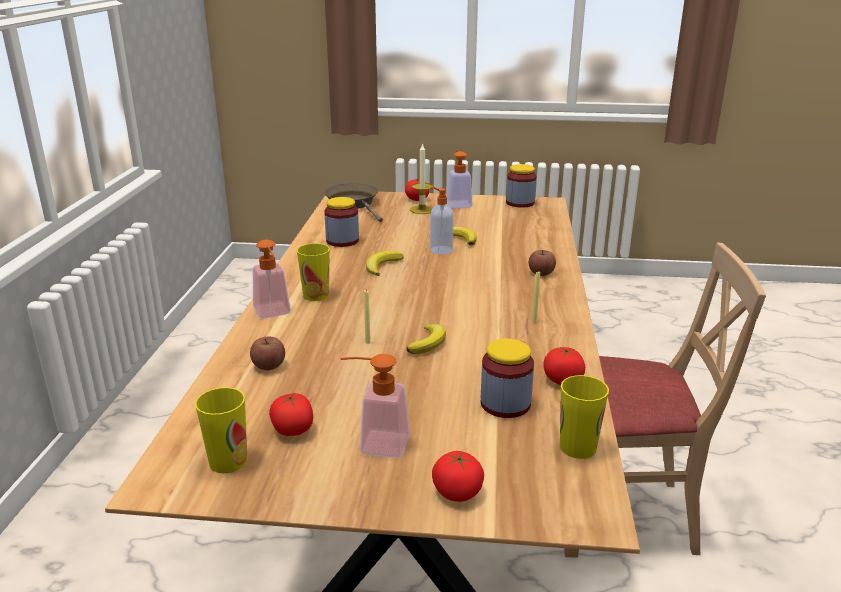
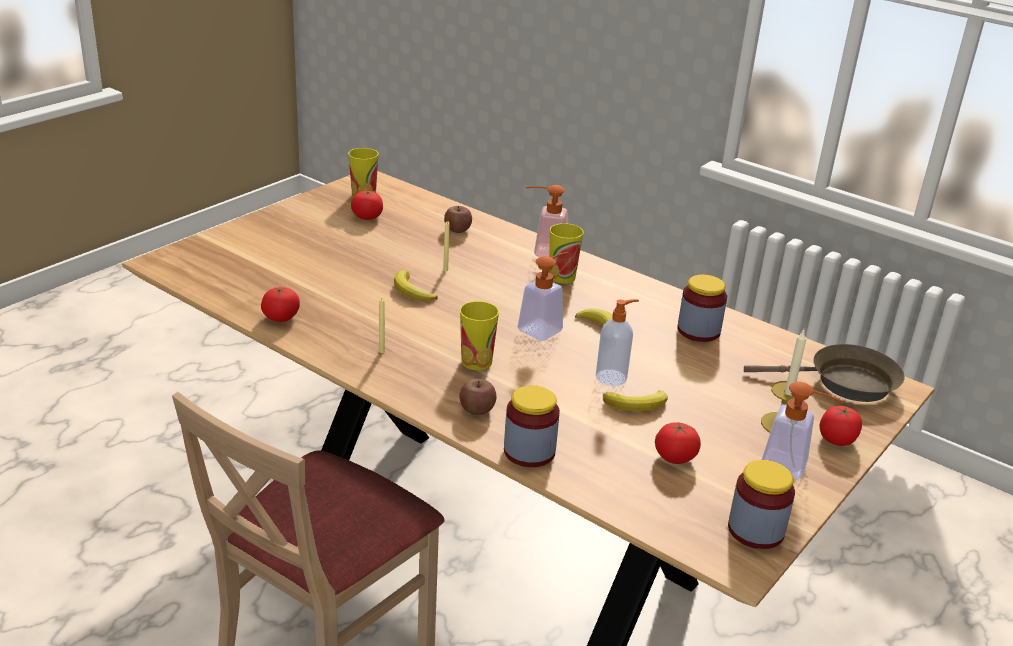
camera: 120 degrees right, 5 degrees up
soap dispenser [340,354,410,458] -> soap dispenser moved to [517,252,568,341]
tomato [432,451,484,502] -> tomato moved to [655,422,701,464]
jar [481,338,534,418] -> jar moved to [504,385,560,467]
cup [560,375,609,459] -> cup moved to [460,301,499,370]

